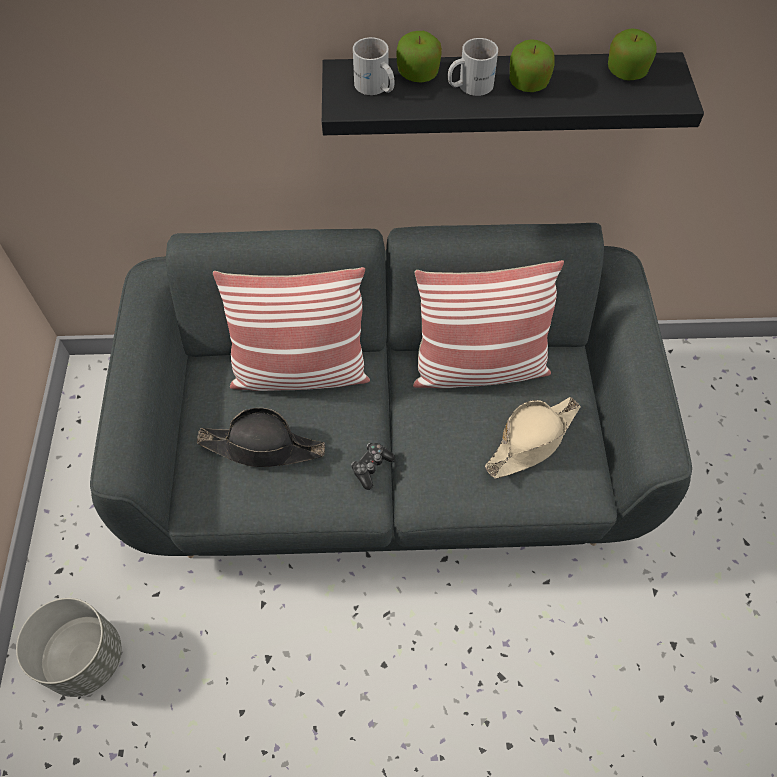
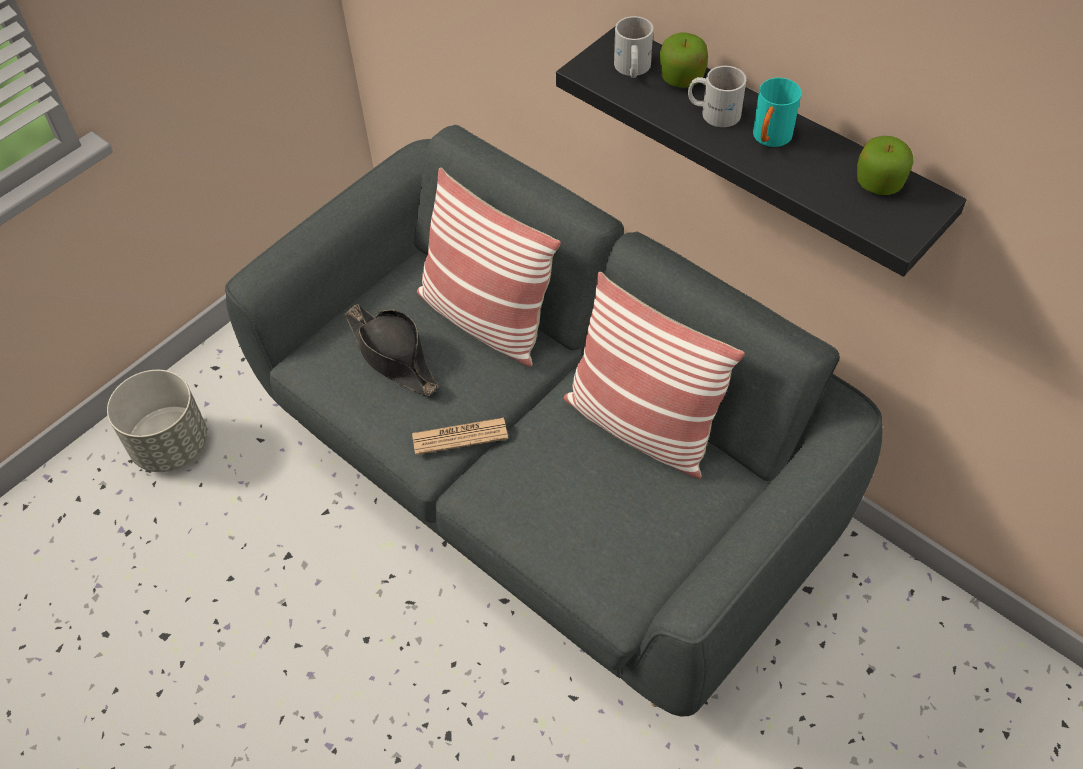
camera: 45 degrees right, 5 degrees down
game controller [351,443,395,490] -> newspaper [412,417,508,455]
beige hat [485,397,581,479] -> none
apple [510,39,555,92] -> turquoise mug [753,78,802,147]

